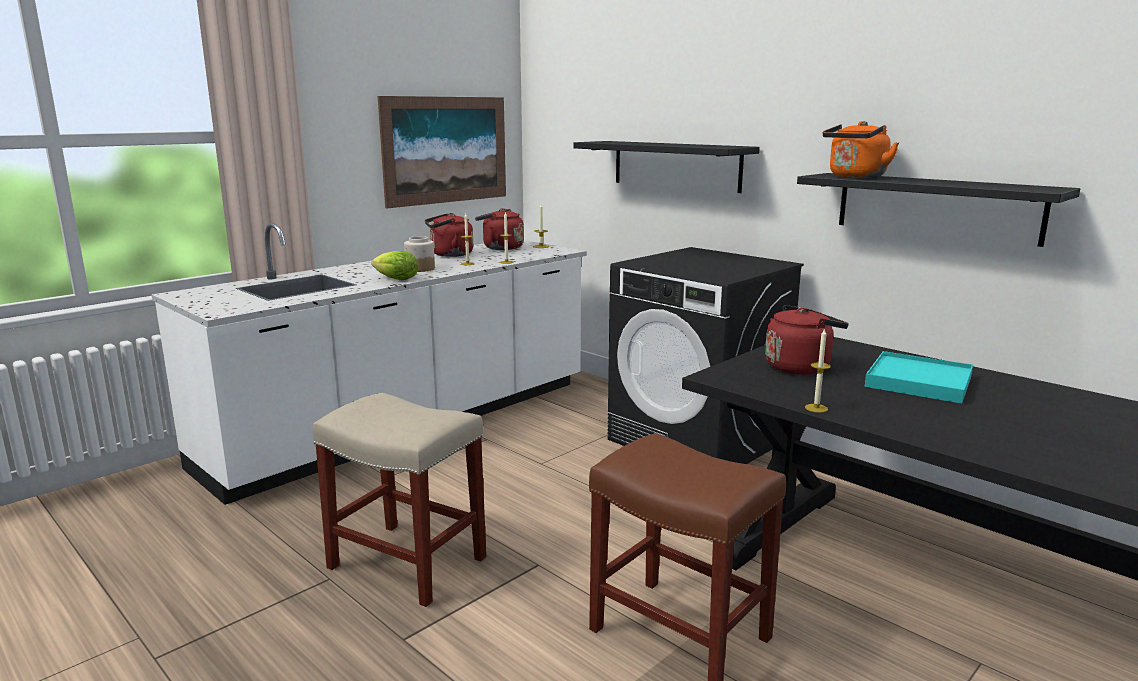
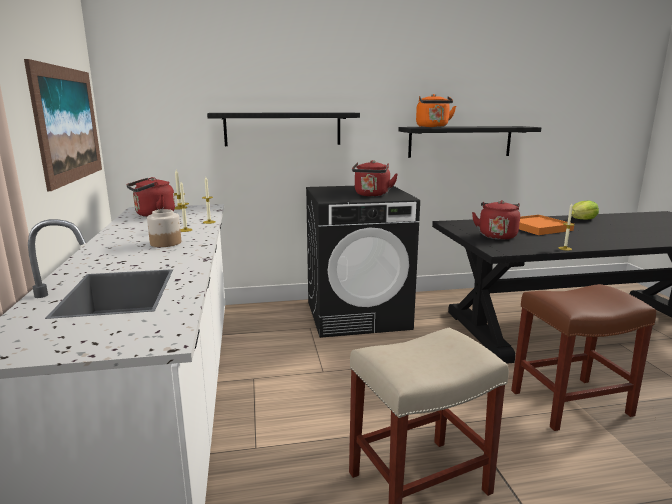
camera: 55 degrees left, 0 degrees up
lettuce [371,251,418,280] -> lettuce moved to [572,200,599,219]
red kettle [425,213,473,257] -> red kettle moved to [352,160,398,197]
turquoise tray [865,351,973,404] -> orange tray [519,215,574,235]

